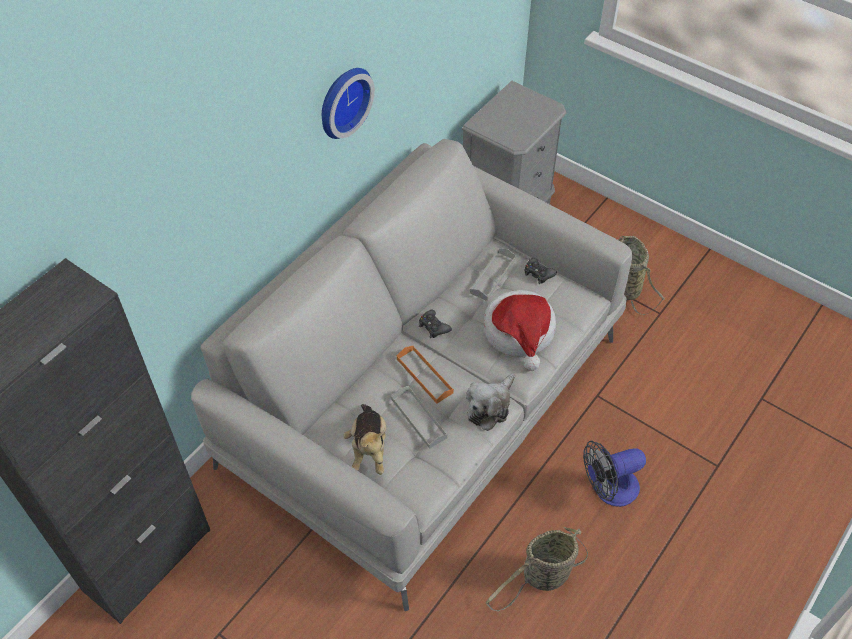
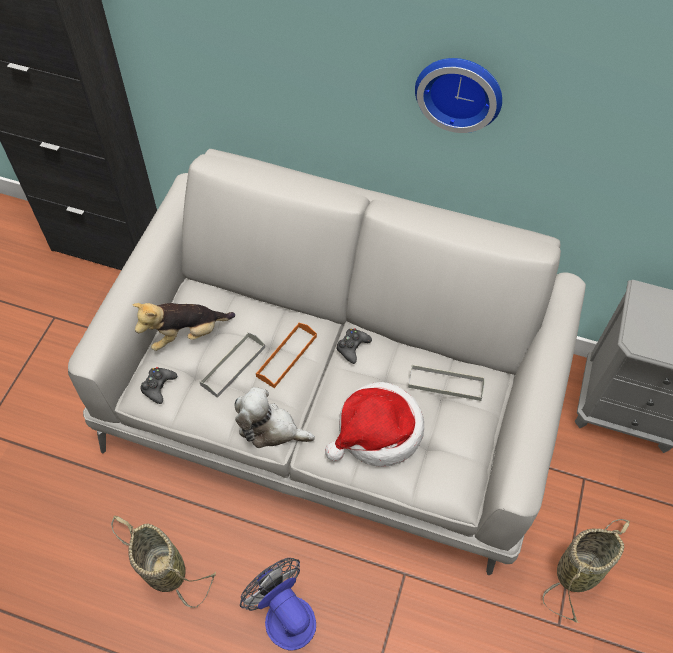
camera: 70 degrees right, 5 degrees up
black game controller [525,258,557,284] -> black game controller moved to [140,367,177,404]

